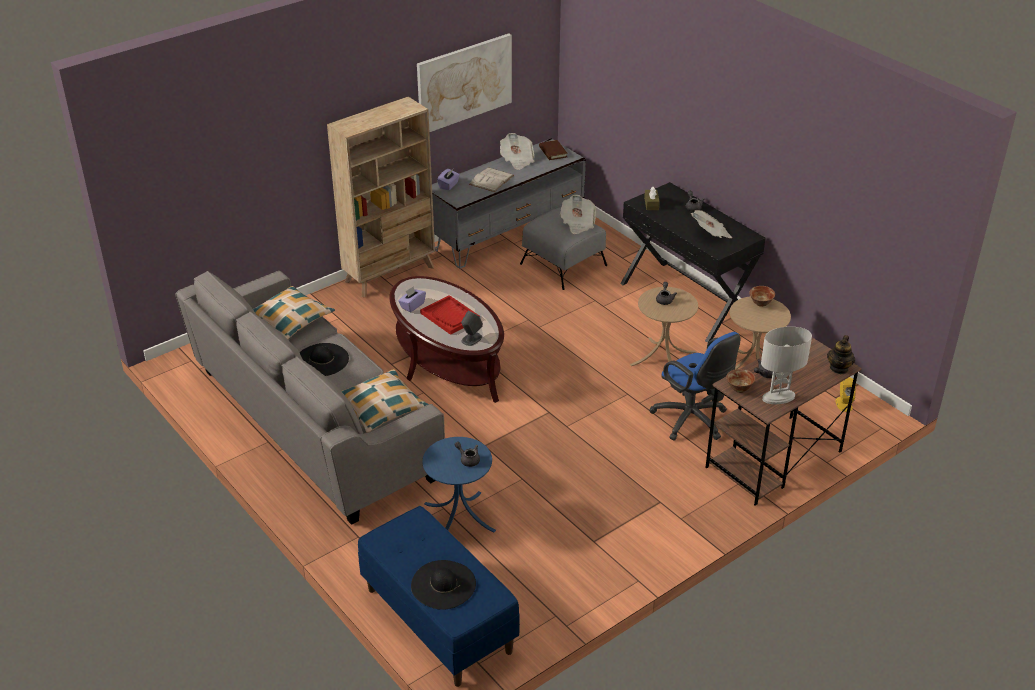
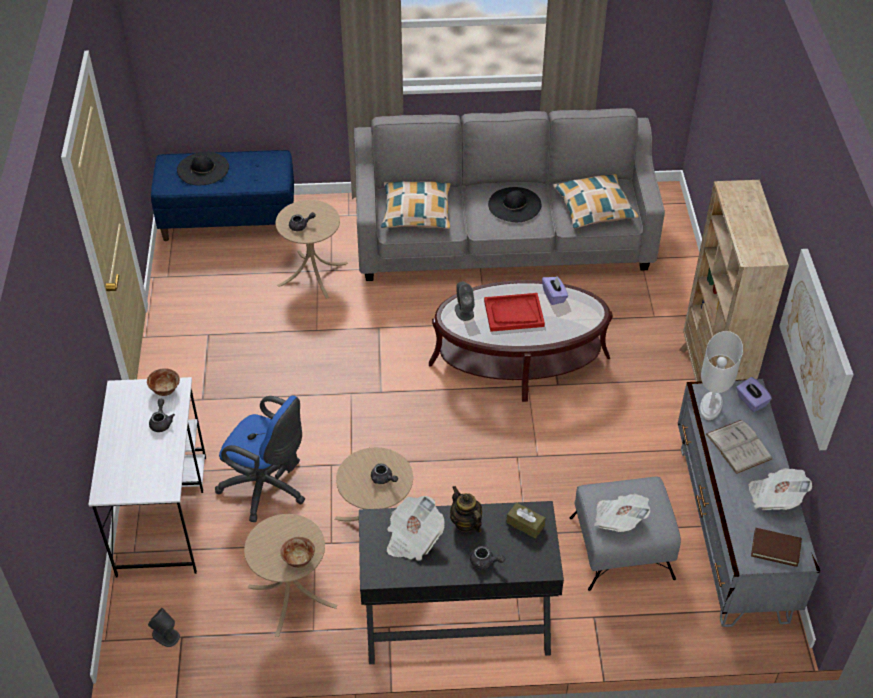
camera: 125 degrees right, 10 degrees up
blue side table [422,437,496,532] -> beige side table [276,200,348,299]
blue office chair [649,332,740,441] -> blue office chair turned 150 degrees counterclockwise [215,396,305,522]
brown desk [705,337,862,506] -> white desk [88,377,206,578]
white table lamp [761,327,812,404] -> white table lamp moved to [700,331,743,420]
teapot [827,335,855,374] -> teapot moved to [450,486,482,532]
yellow speaker [836,377,856,412] -> grey speaker [148,608,180,647]

